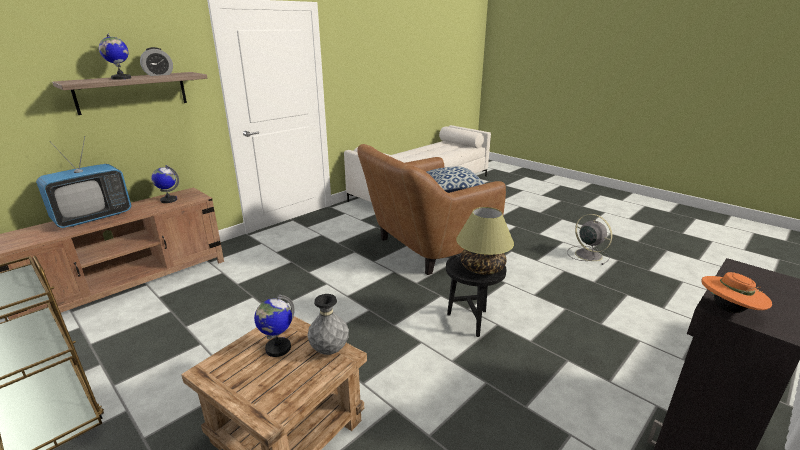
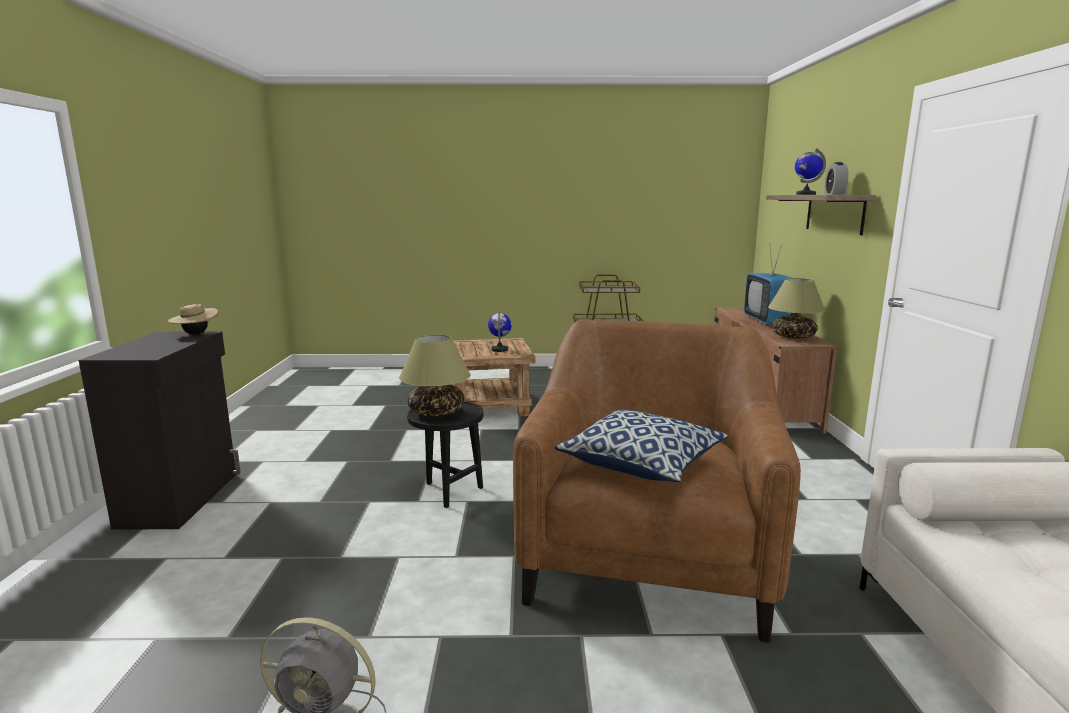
camera: 135 degrees right, 10 degrees down
globe [152,165,179,203] -> table lamp [768,278,826,339]
grey vase [307,294,349,355] -> none
orange hat [701,272,772,313] -> beige hat [168,304,218,335]

